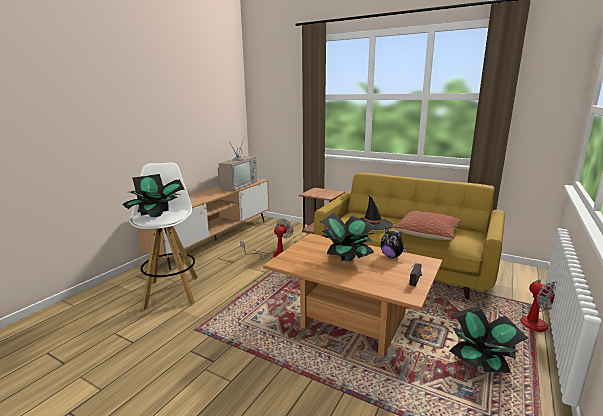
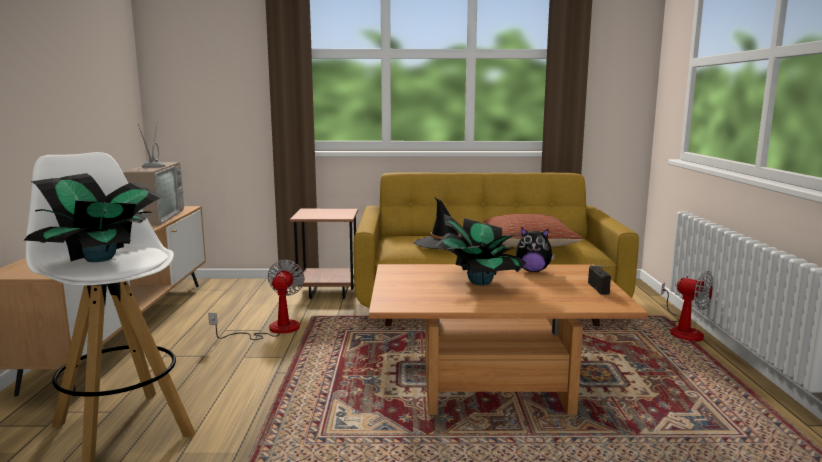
camera: 30 degrees left, 5 degrees down
potted plant [450,306,529,373] -> none

